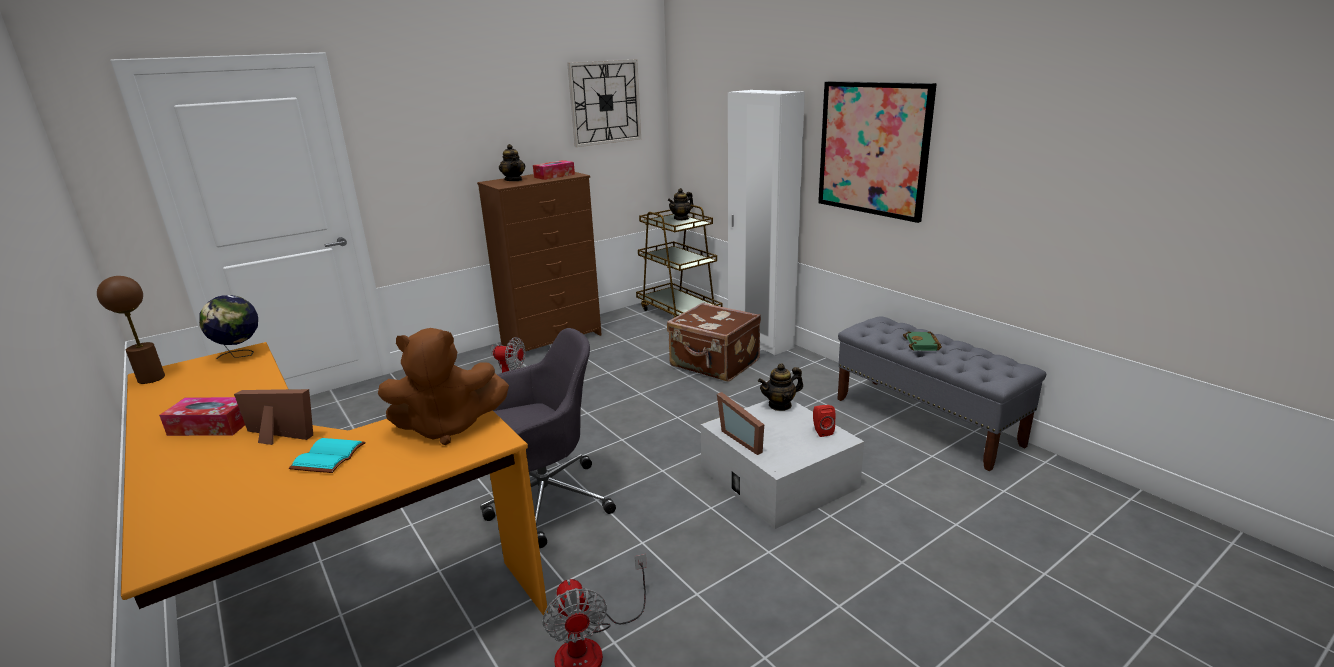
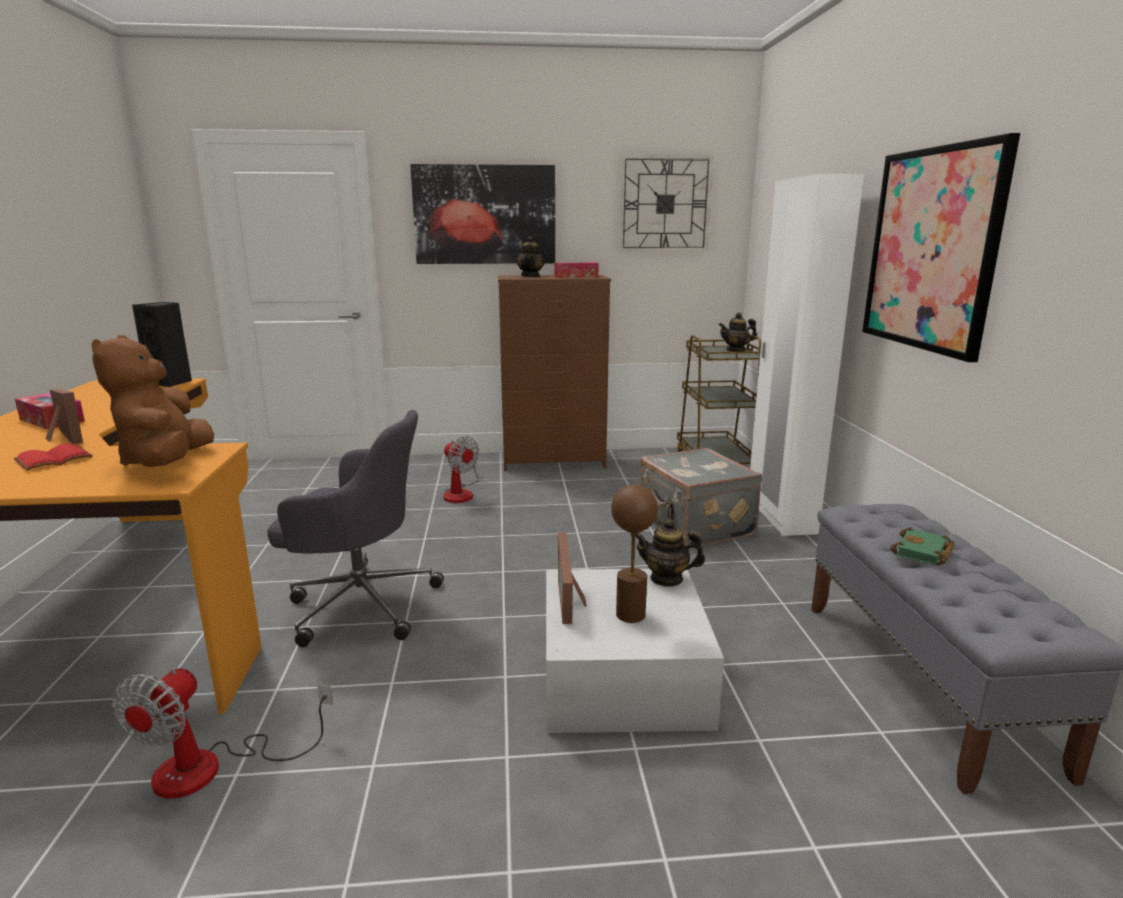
camera: 30 degrees right, 5 degrees down
brown table lamp [97,276,165,384] -> brown table lamp moved to [611,485,658,623]
globe [199,295,258,359] -> black speaker [132,302,192,387]
turquoise book [289,438,366,473] -> red book [13,444,93,470]
brown plush toy [378,328,509,446] -> brown plush toy turned 60 degrees clockwise [92,335,214,467]
brown suitcase [667,302,761,382] -> grey suitcase [640,448,762,548]
red speaker [813,405,836,437] -> none
none -> picture [410,164,555,264]

